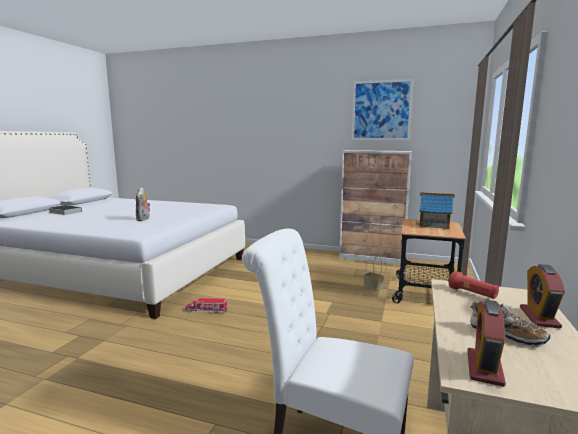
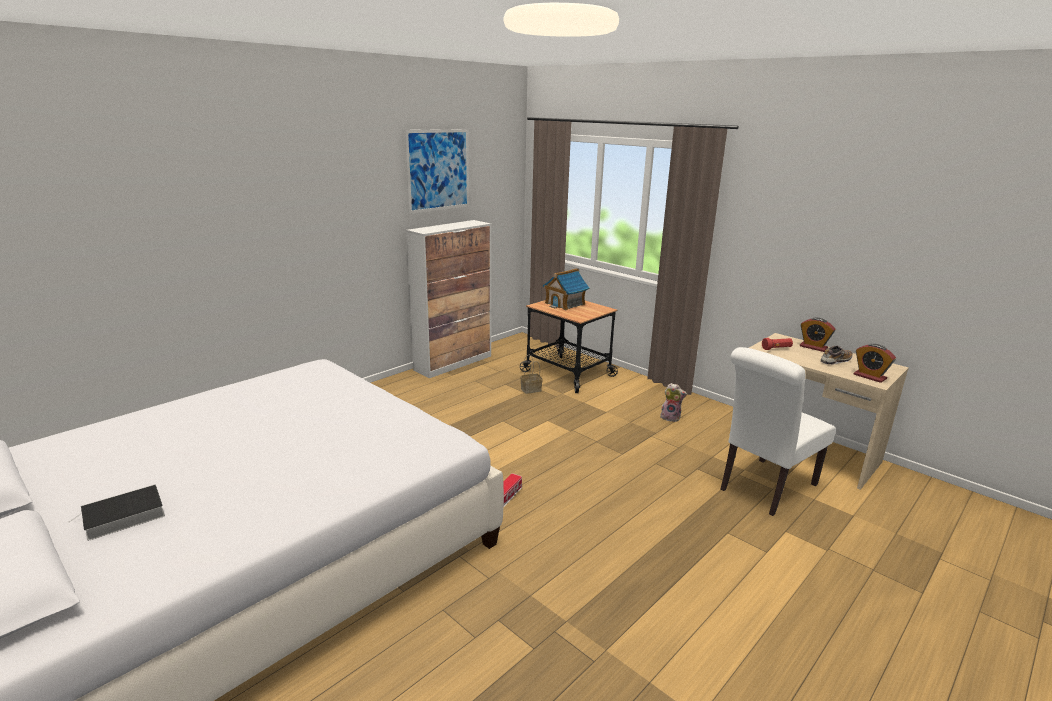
camera: 65 degrees left, 10 degrees up
plush toy [136,187,150,221] -> plush toy moved to [660,383,687,422]

